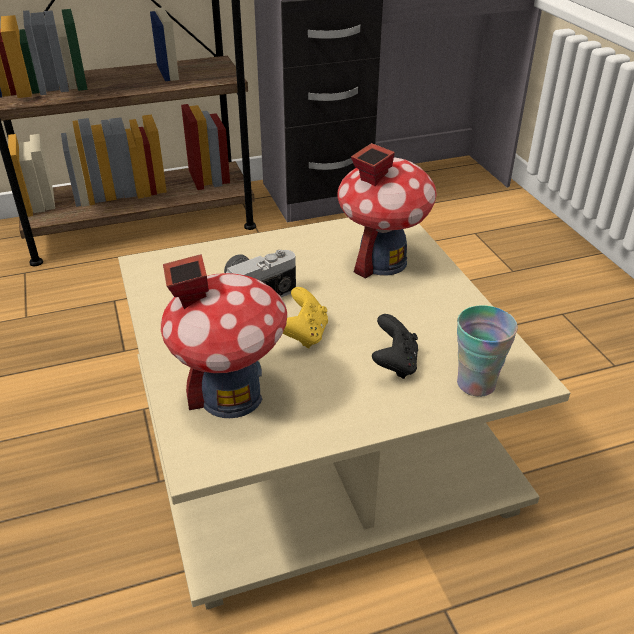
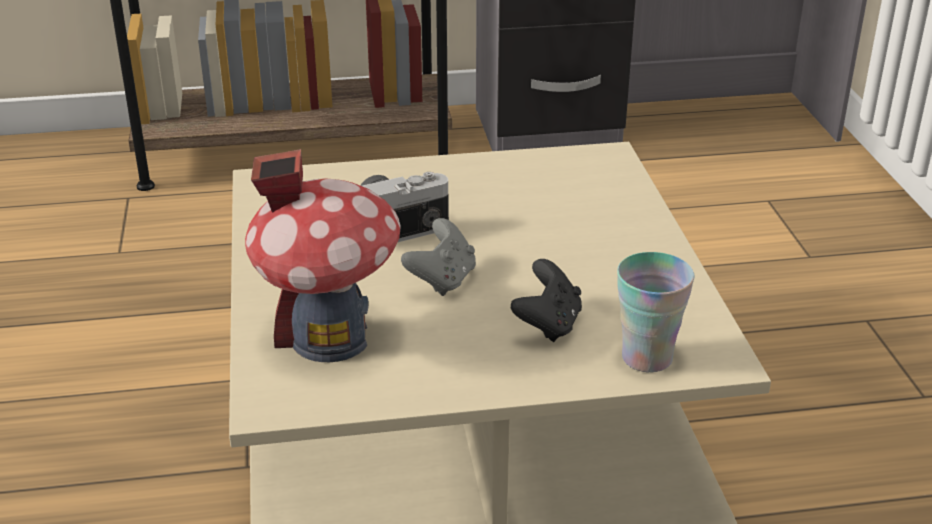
camera: 10 degrees right, 5 degrees down
yellow game controller [283,287,328,349] -> grey game controller [401,218,476,296]
toy house [337,143,437,279] -> none

